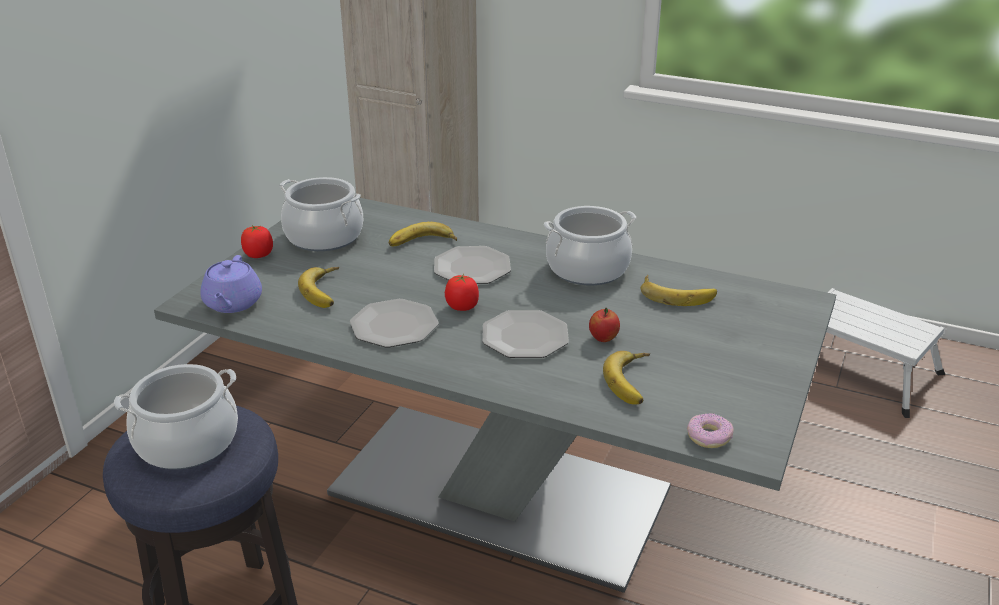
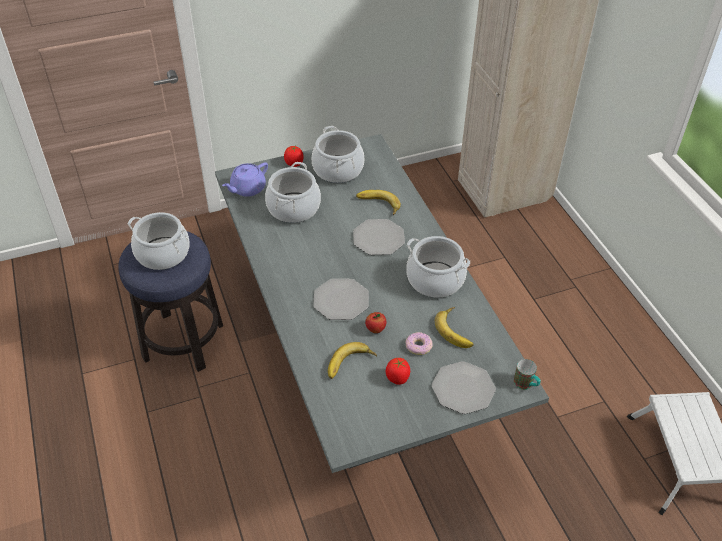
camera: 45 degrees right, 15 degrees up
banana [298,267,339,308] -> cooking pot [265,162,321,223]
plate [350,299,439,347] -> plate moved to [432,361,496,414]
tomato [445,274,479,311] -> tomato moved to [386,358,410,385]
donut [687,413,734,448] -> donut moved to [406,332,433,355]
none -> mug [514,359,541,390]

